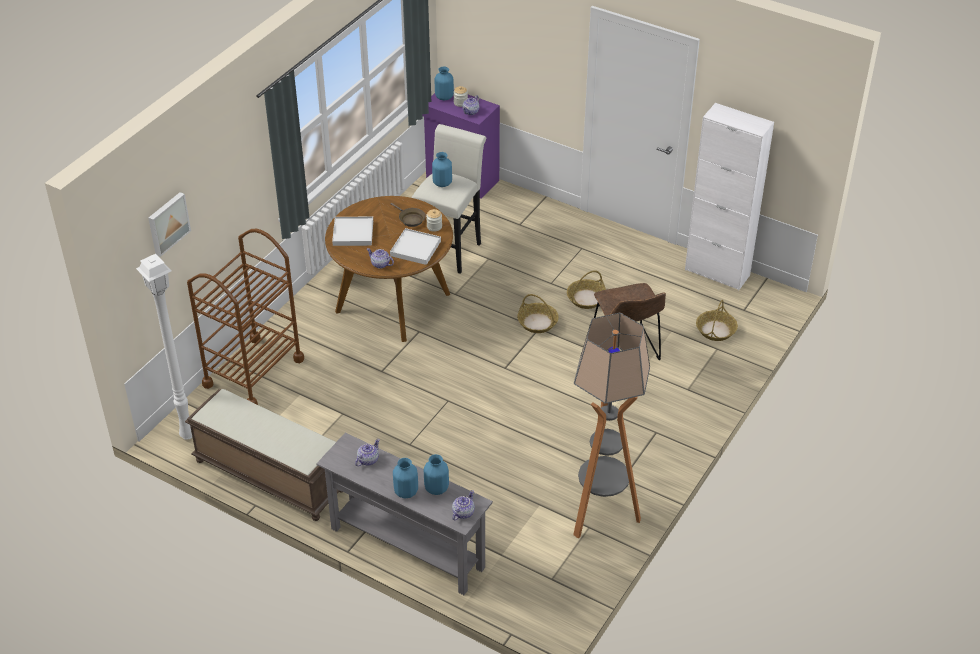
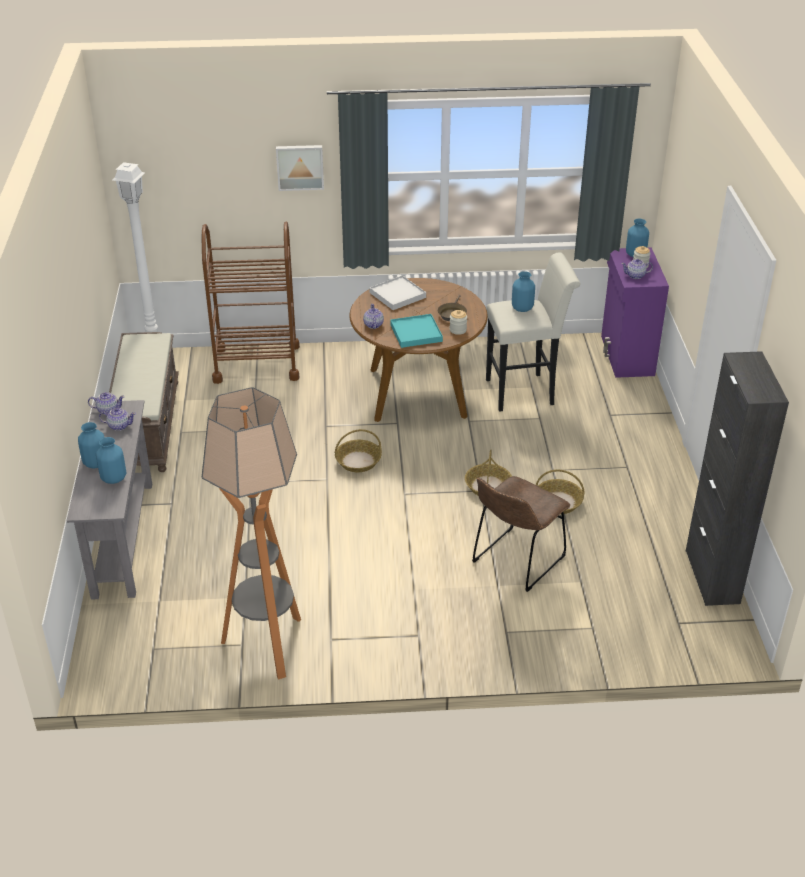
camera: 55 degrees right, 5 degrees down
picture [148,192,191,257] -> picture moved to [276,145,324,191]
white tray [390,228,441,265] -> turquoise tray [390,314,443,348]
teapot [452,490,475,520] -> teapot moved to [88,392,125,415]
white cabinet [685,103,774,290] -> black cabinet [686,351,789,606]
basket [696,300,738,341] -> basket moved to [335,429,382,472]

